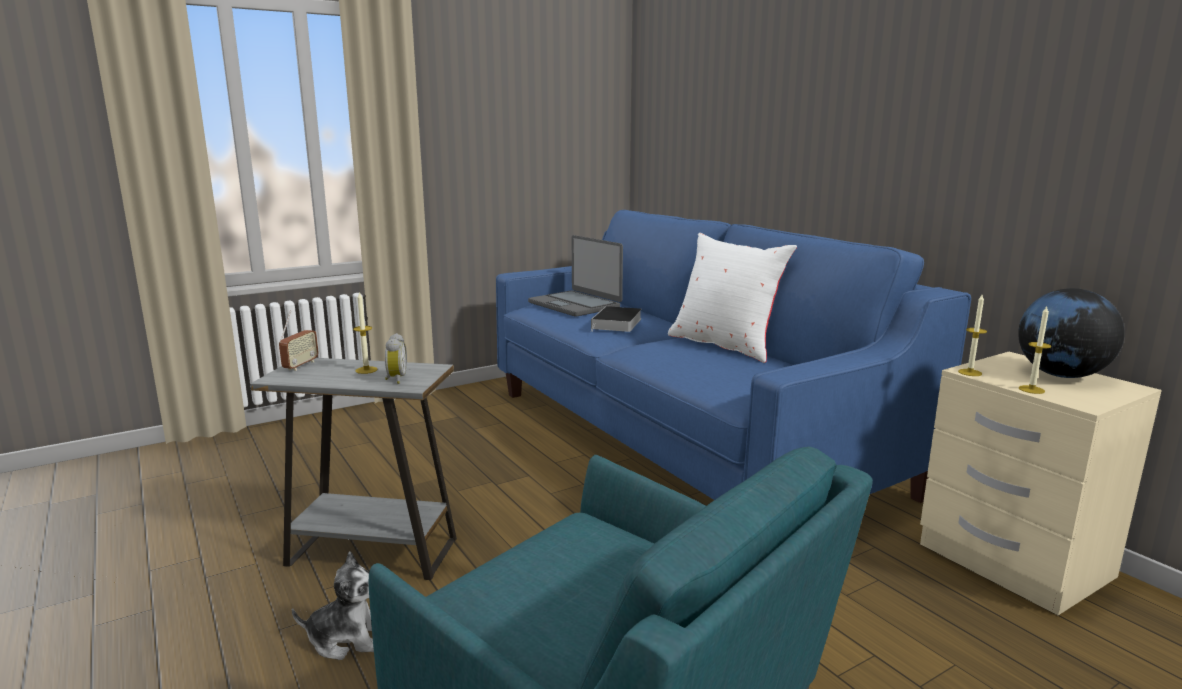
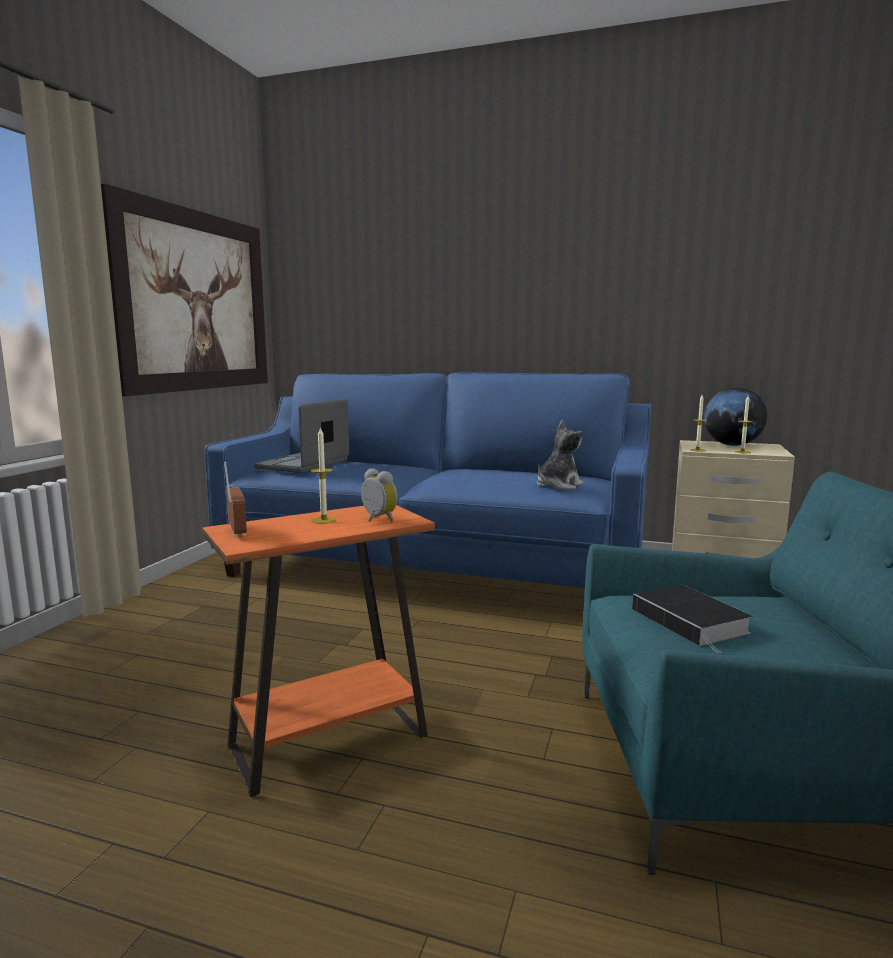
camera: 40 degrees left, 5 degrees down
grey side table [250,358,457,580] -> orange side table [202,505,435,797]
plush toy [292,551,374,660] -> plush toy moved to [537,420,583,490]
laptop [528,235,623,317] -> laptop turned 105 degrees clockwise [254,399,349,473]
book [591,306,642,332] -> book moved to [632,585,752,653]
white pillow [668,233,797,363] -> none
none -> picture [101,183,268,396]

